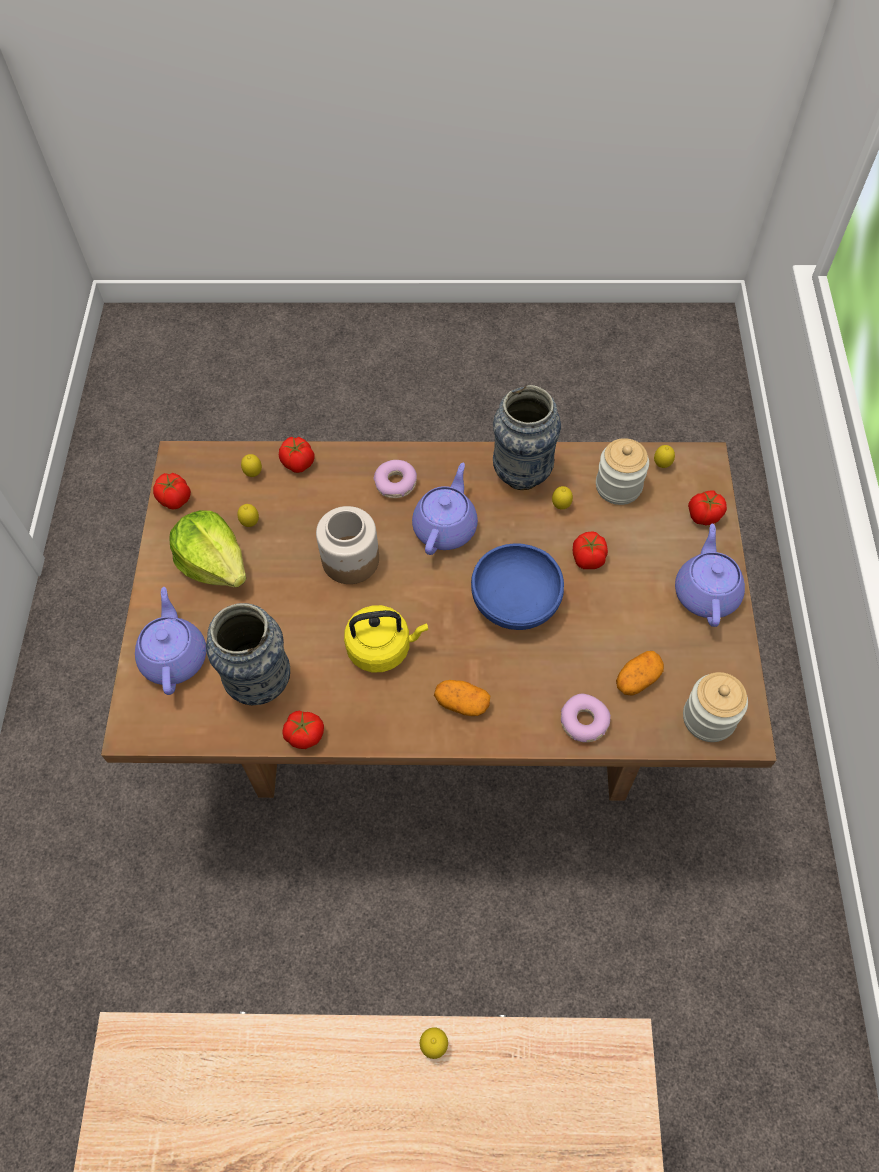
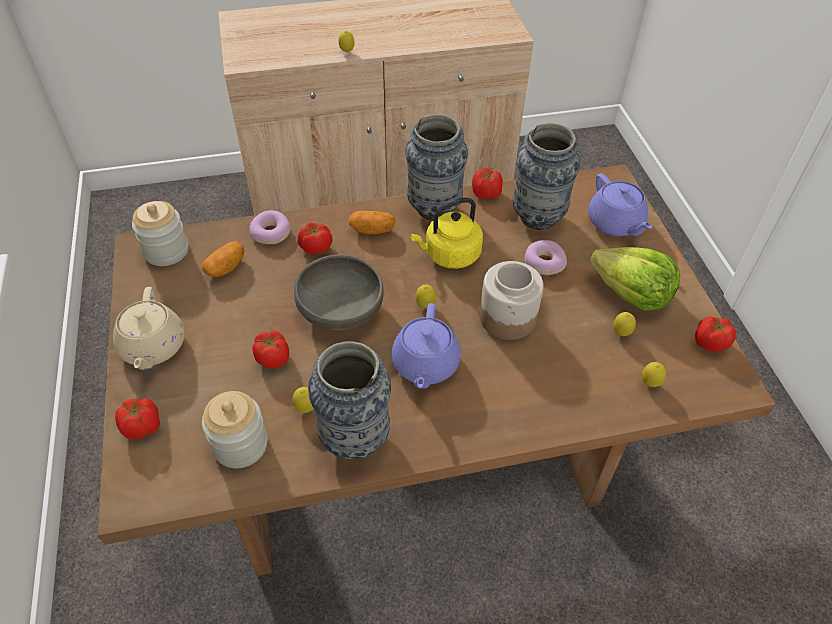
camera: 165 degrees right, 10 degrees down
tomato [279,437,315,473] -> tomato moved to [298,222,332,255]
donut [373,460,417,498] -> donut moved to [525,240,567,275]
blue bowl [471,543,564,630] -> grey bowl [294,255,384,330]
lemon [654,445,675,468] -> lemon moved to [415,285,436,308]
purple teapot [675,523,745,627] -> beige teapot [113,287,185,370]
none -> vase [405,114,468,221]

